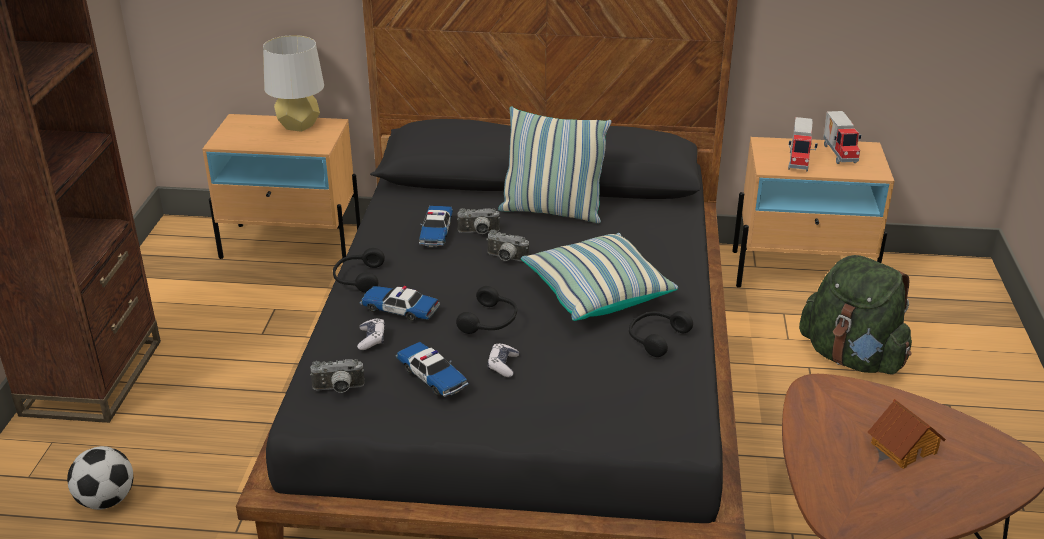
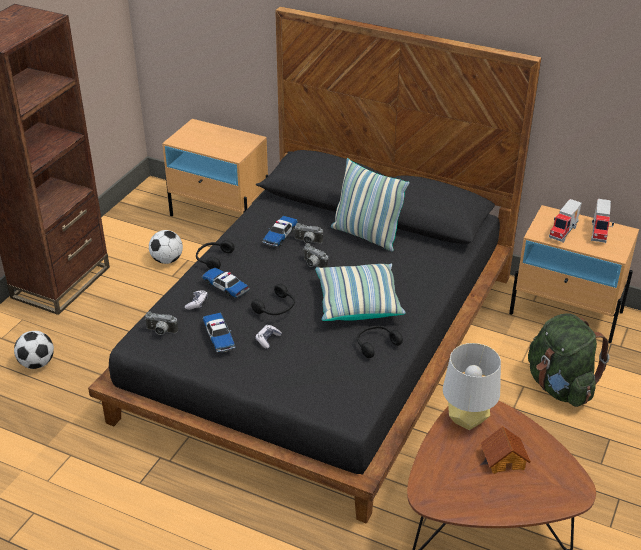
camera: 20 degrees right, 5 degrees up
grey table lamp [263,35,324,132] -> grey table lamp moved to [443,343,501,430]
none -> football [149,230,183,264]

